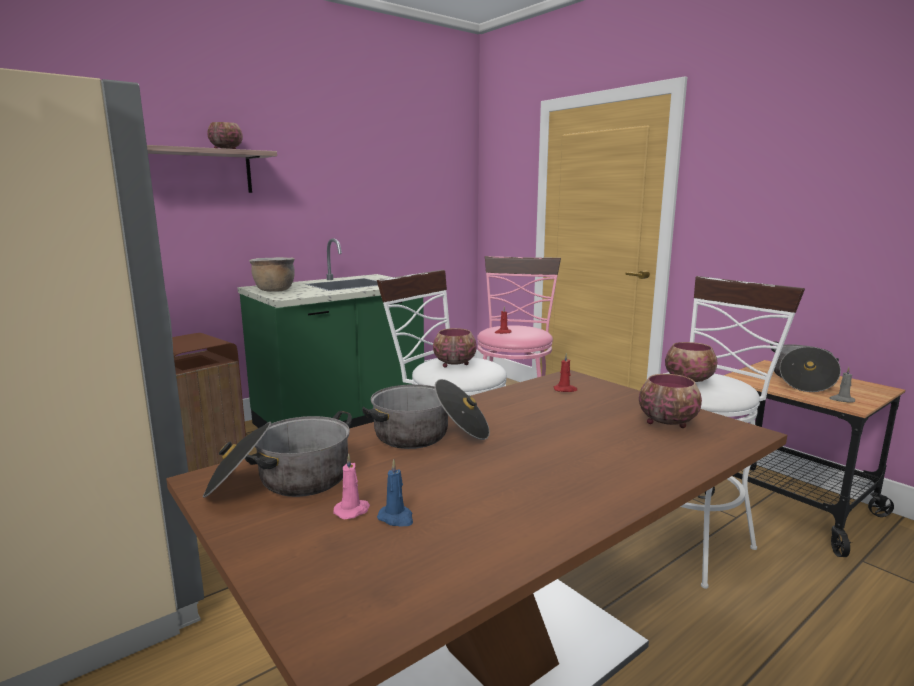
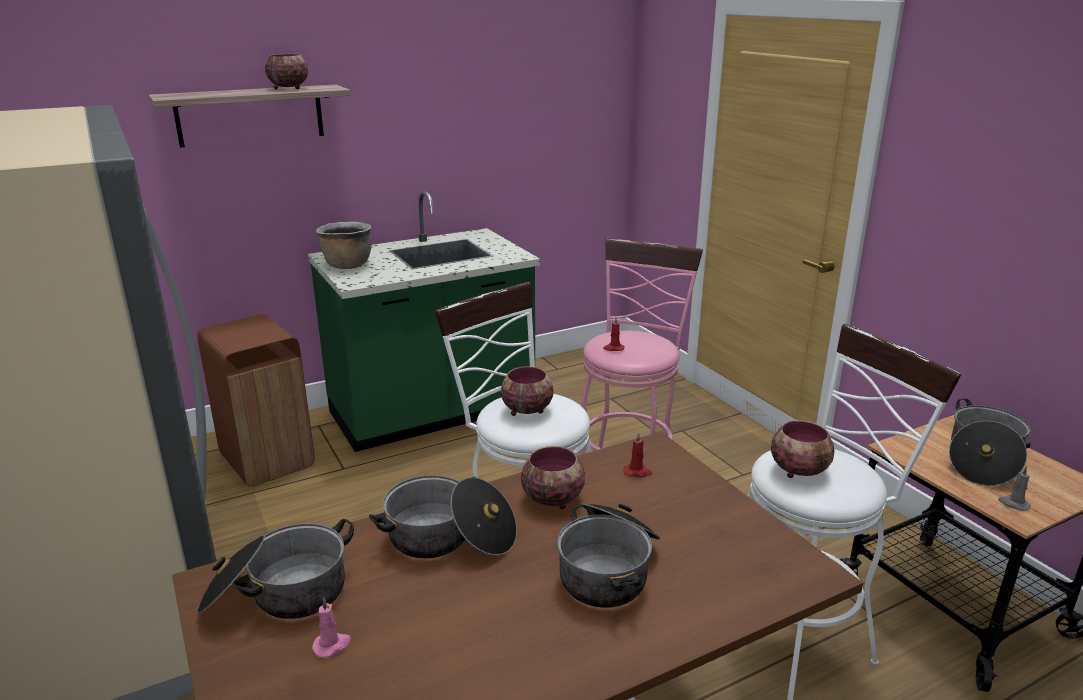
camera: 10 degrees right, 10 degrees up
blue candle [377,459,413,526] -> none
bowl [639,374,702,428] -> bowl moved to [521,446,585,509]
none -> cooking pot [557,503,660,608]

